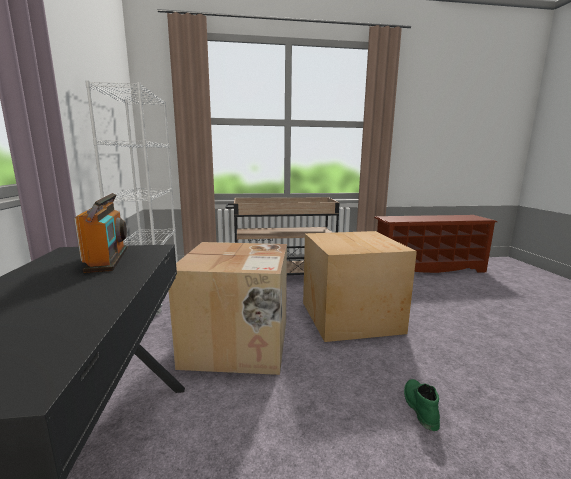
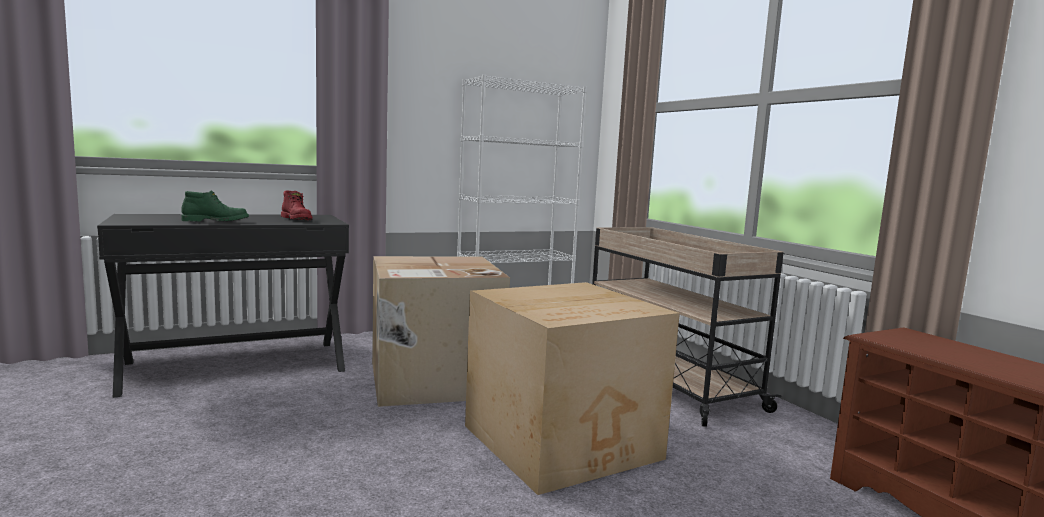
camera: 70 degrees right, 5 degrees down
radio [74,193,127,273] -> red boot [281,191,312,220]
green boot [404,379,440,431] -> green boot moved to [181,190,249,222]

